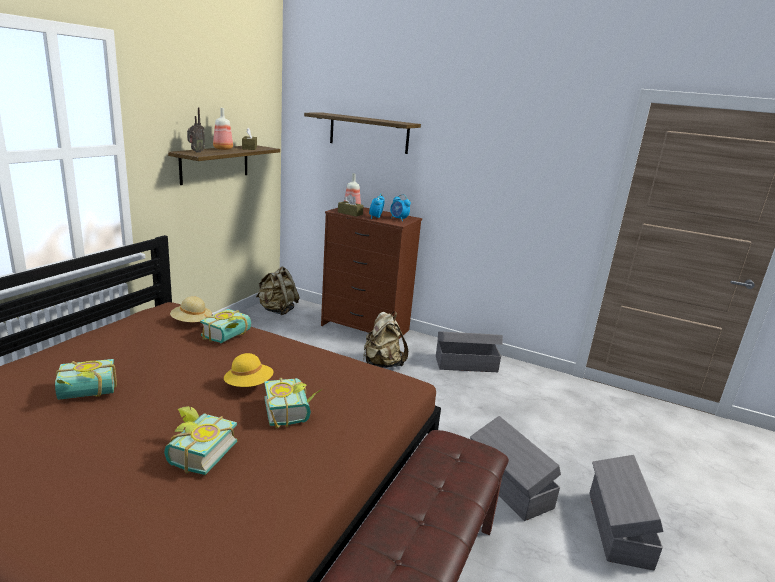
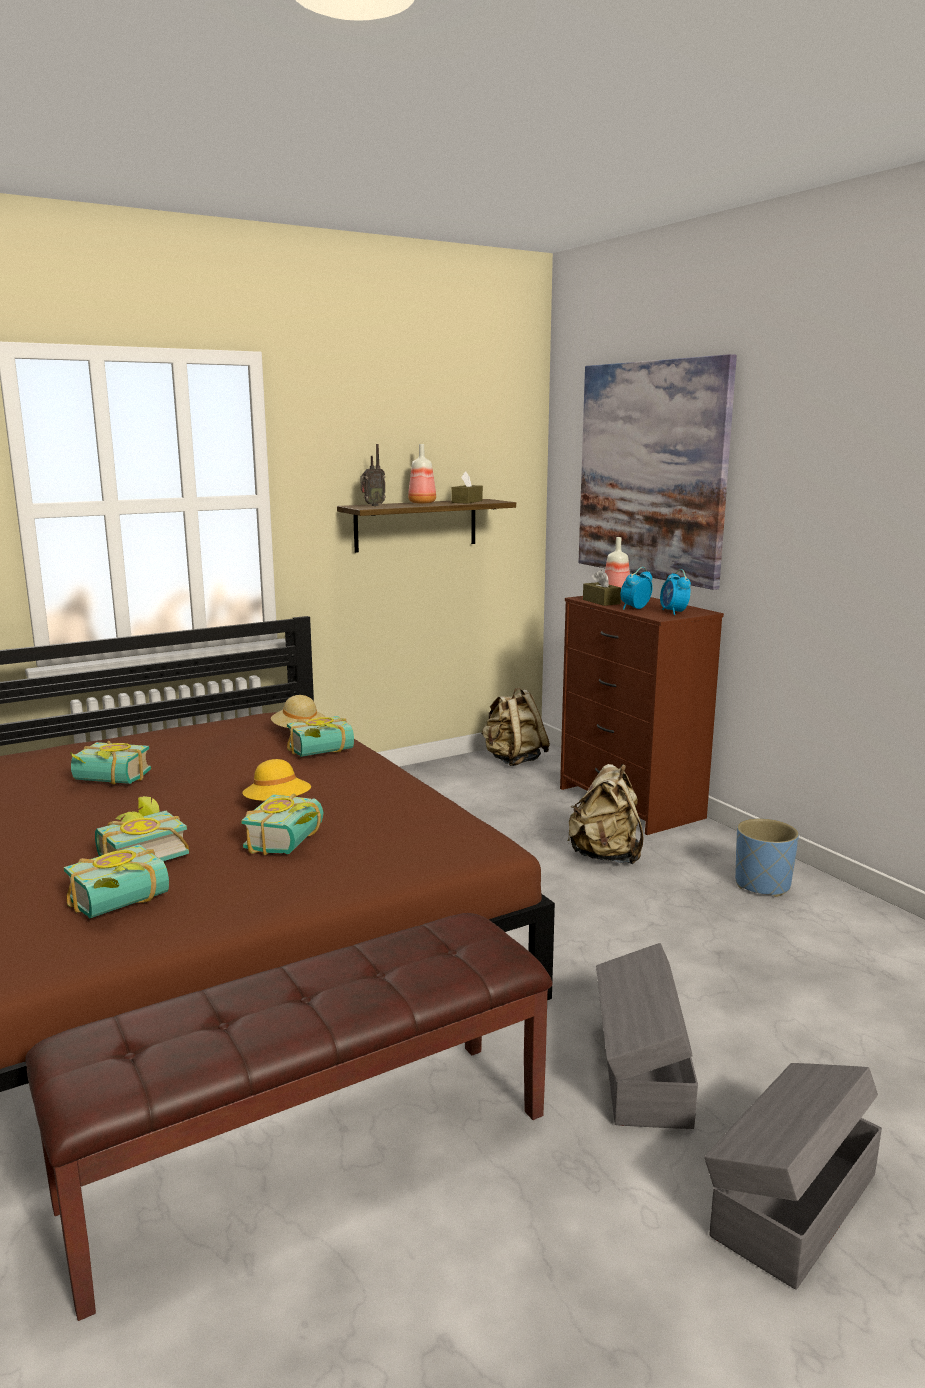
camera: 35 degrees right, 5 degrees down
shelf [304,113,421,154] -> picture [578,354,737,590]
grey storage box [436,331,503,372] -> blue planter [735,818,799,897]
none -> book [64,844,169,919]

